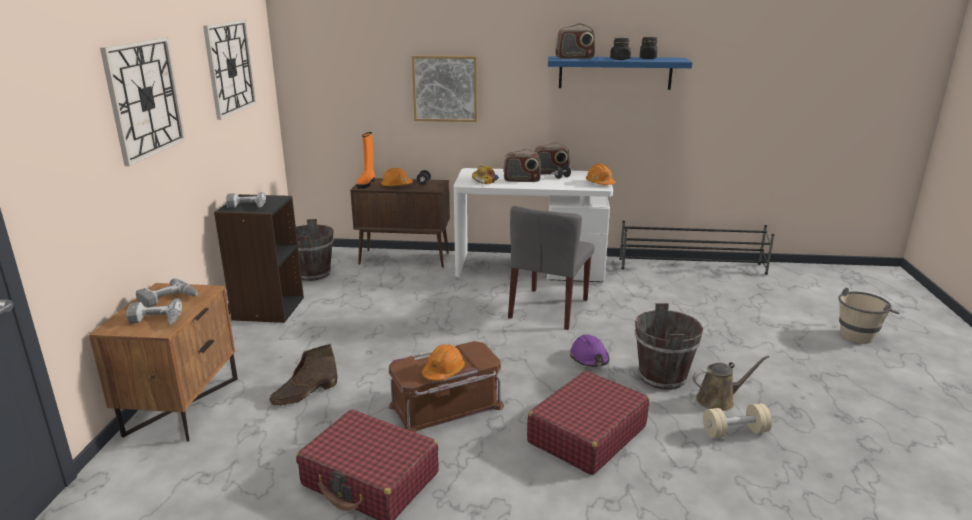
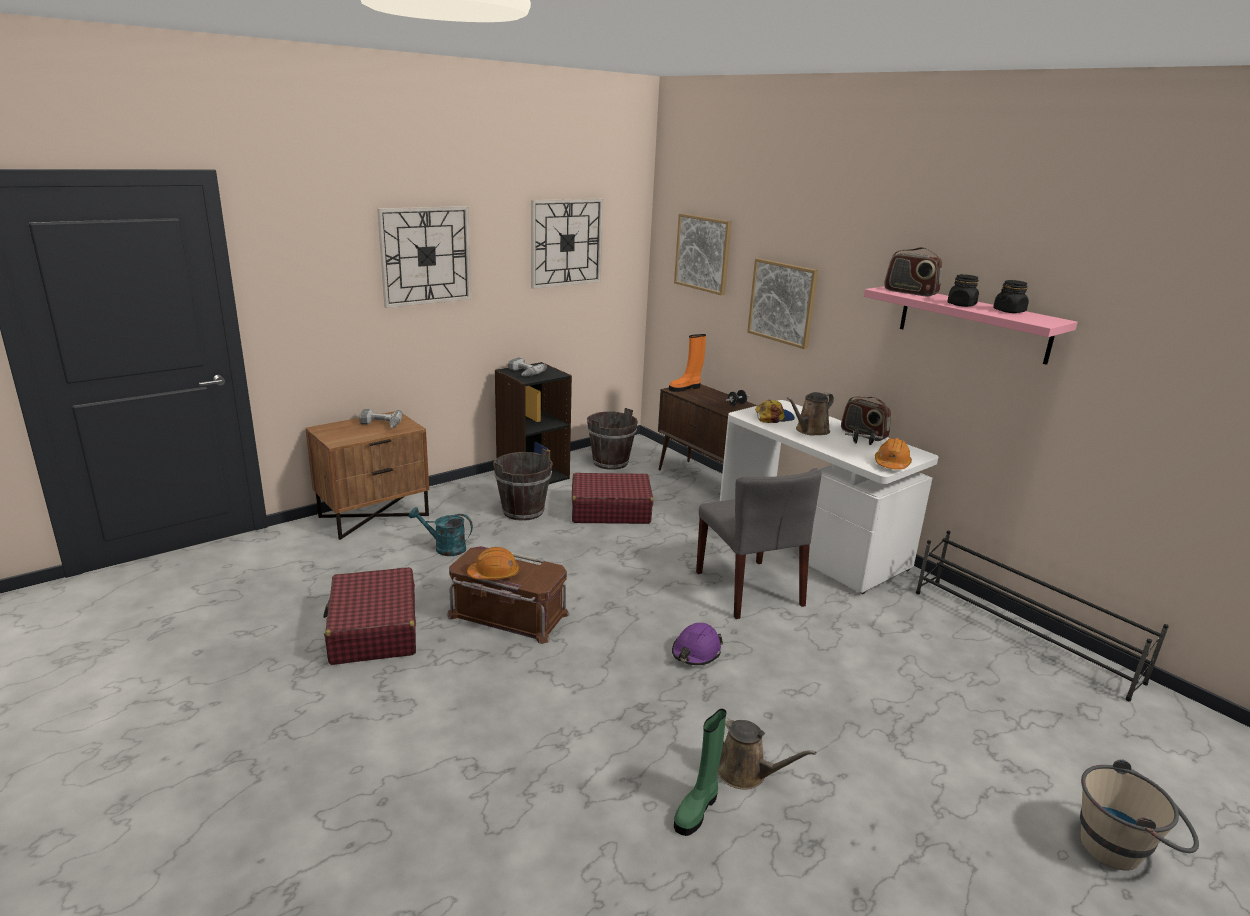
camera: 45 degrees right, 0 degrees up
power drill [126,298,182,325] -> none
brown boot [269,344,337,406] -> turquoise watering can [409,507,473,556]
orange hard hat [381,168,413,188] -> none
radio [503,149,541,182] -> brown watering can [787,392,834,436]
grey chair [508,206,594,330] -> grey chair turned 90 degrees counterclockwise [696,468,821,619]
red suitcase [527,371,649,475] -> red suitcase moved to [572,473,653,524]
blue shelf [548,56,692,90] -> pink shelf [864,286,1078,365]
brown bucket [634,303,703,390] -> brown bucket moved to [493,449,553,521]
beige dumbbell [703,403,772,438] -> green boot [674,709,727,836]
none -> picture [674,214,732,296]

